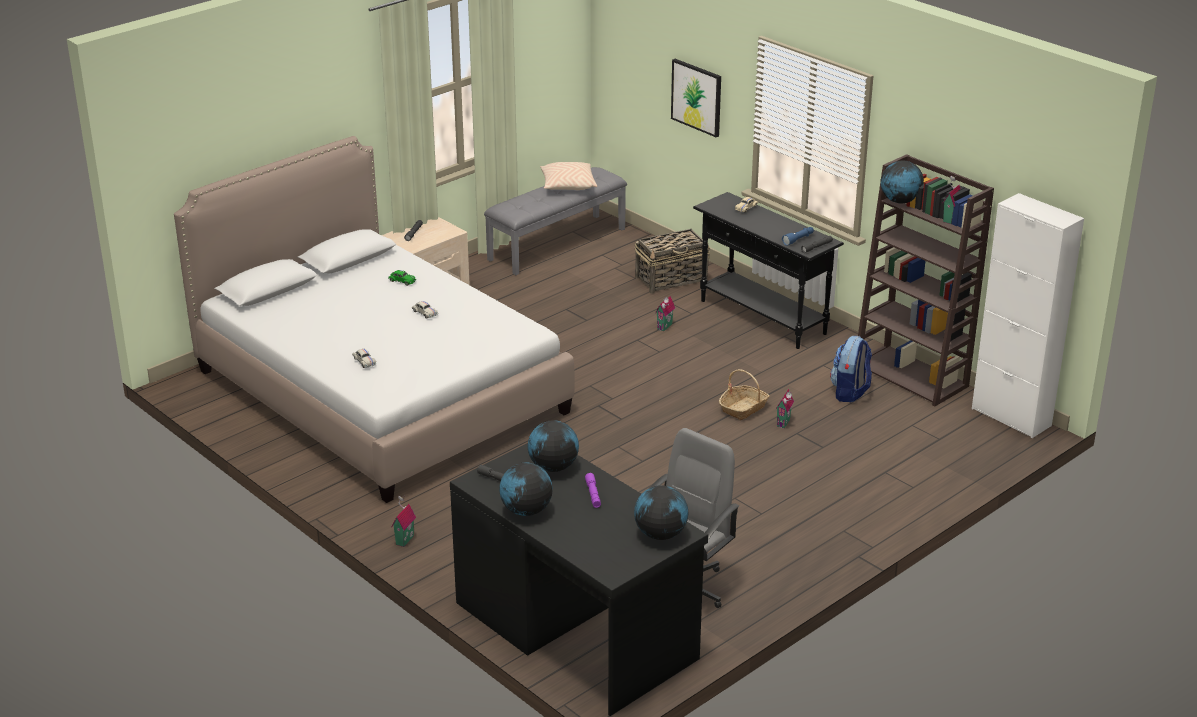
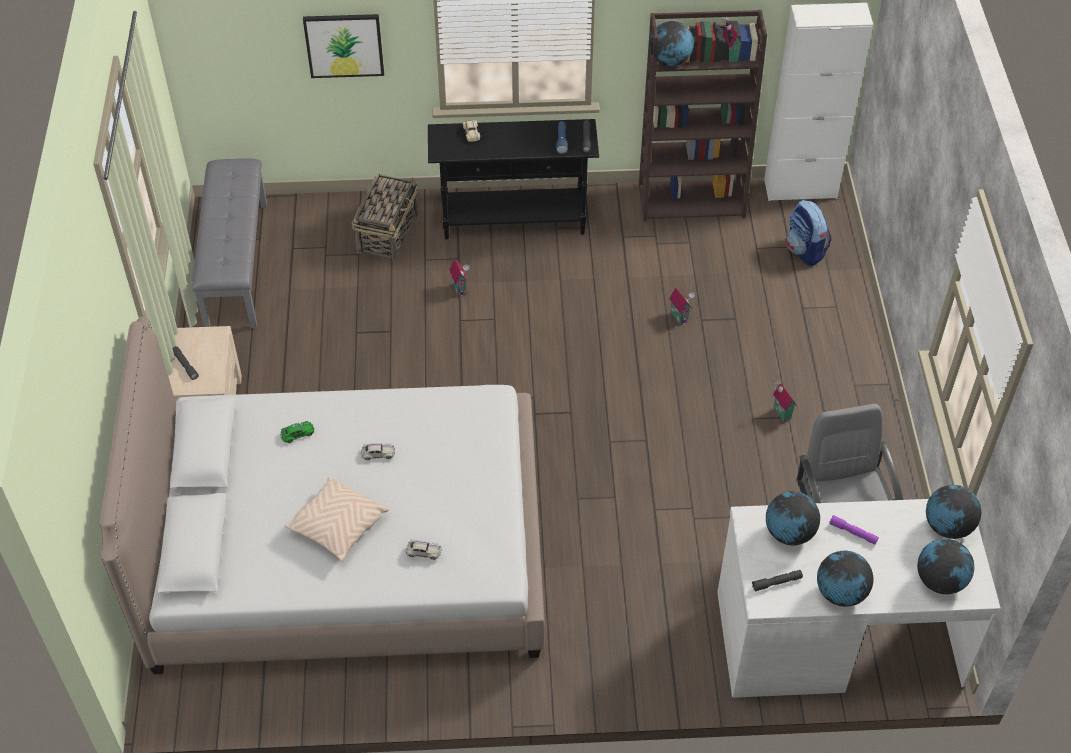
camera: 50 degrees left, 20 degrees up
toy house [392,495,416,547] -> toy house moved to [773,379,797,422]
black desk [450,443,708,716] -> white desk [717,499,1001,698]
beige pillow [540,162,597,190] -> beige pillow moved to [284,477,389,561]
basket [719,369,769,420] -> none
backpack [830,336,872,402] -> backpack moved to [786,200,831,266]
none -> globe [917,539,975,594]

